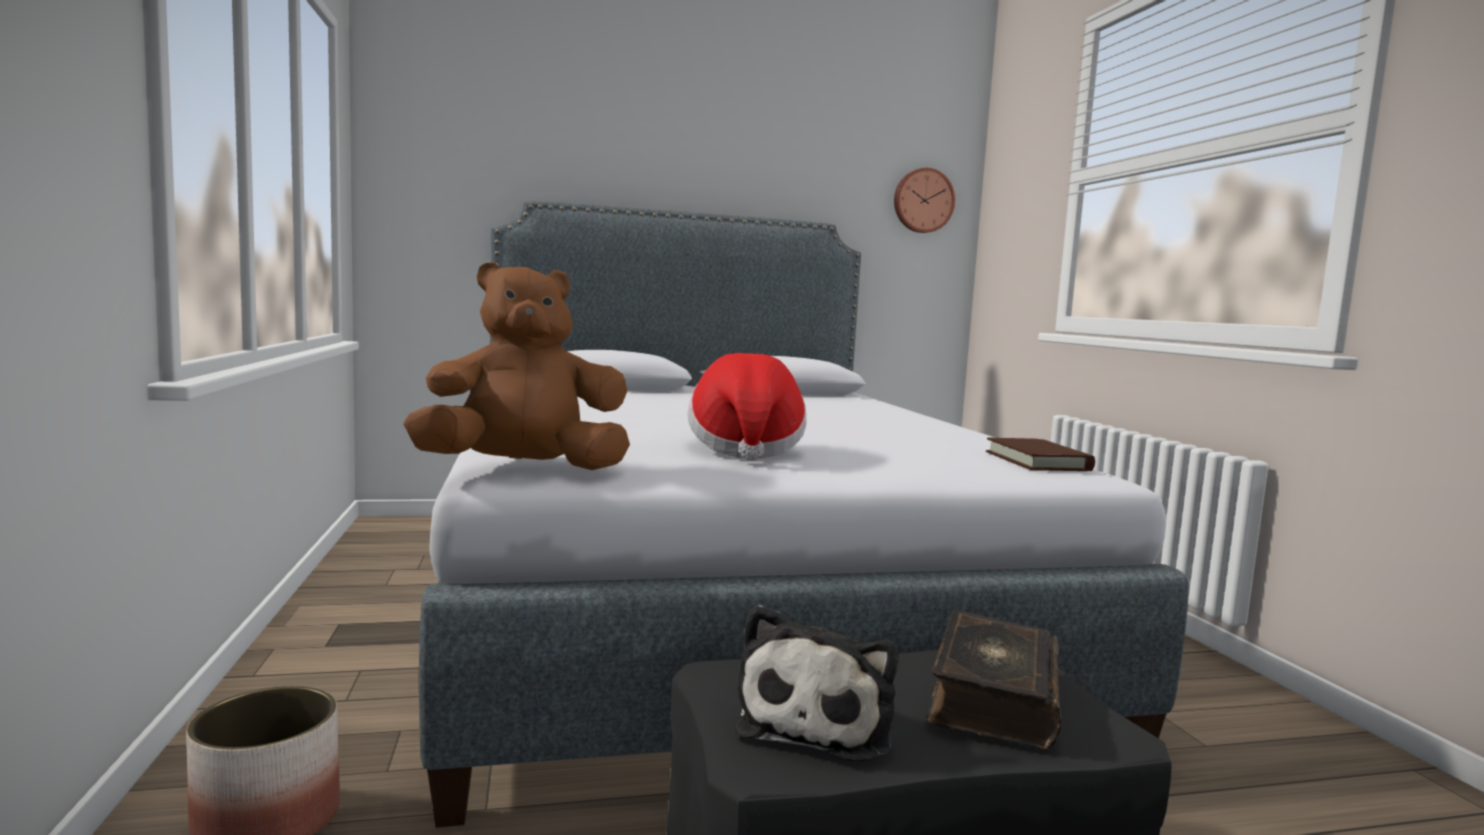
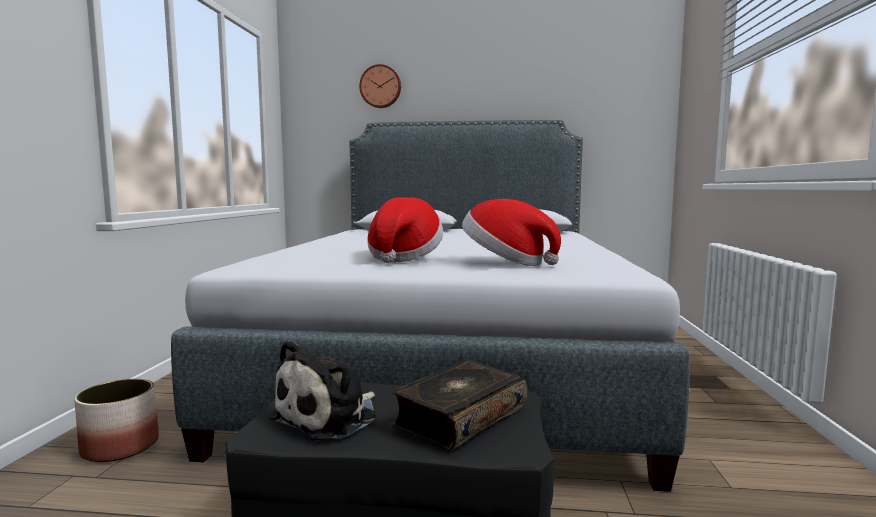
camera: 20 degrees right, 0 degrees up
brown plush toy [404,262,630,470] -> none
wall clock [894,168,955,233] -> wall clock moved to [359,64,401,108]
brown book [986,437,1095,471] -> none
none -> hat [462,199,561,266]

